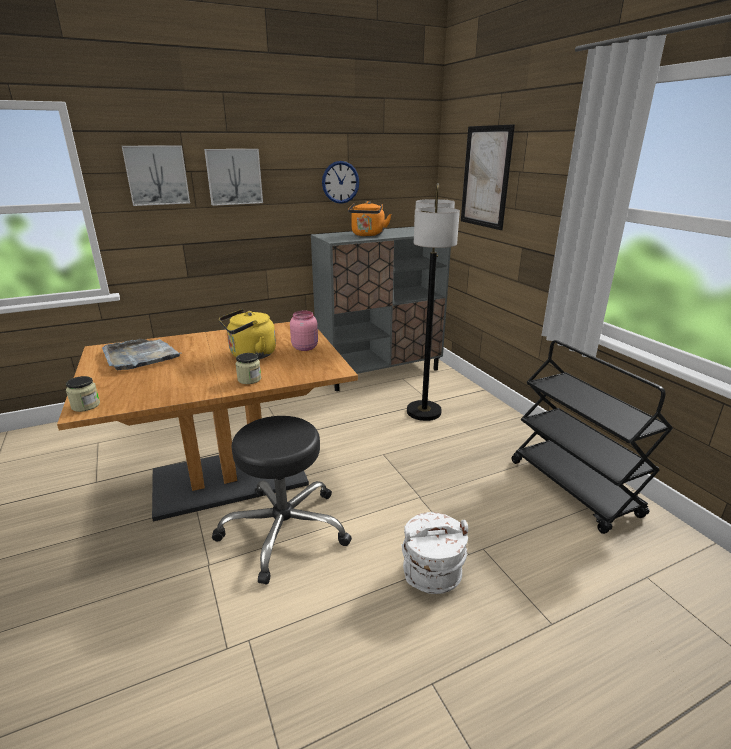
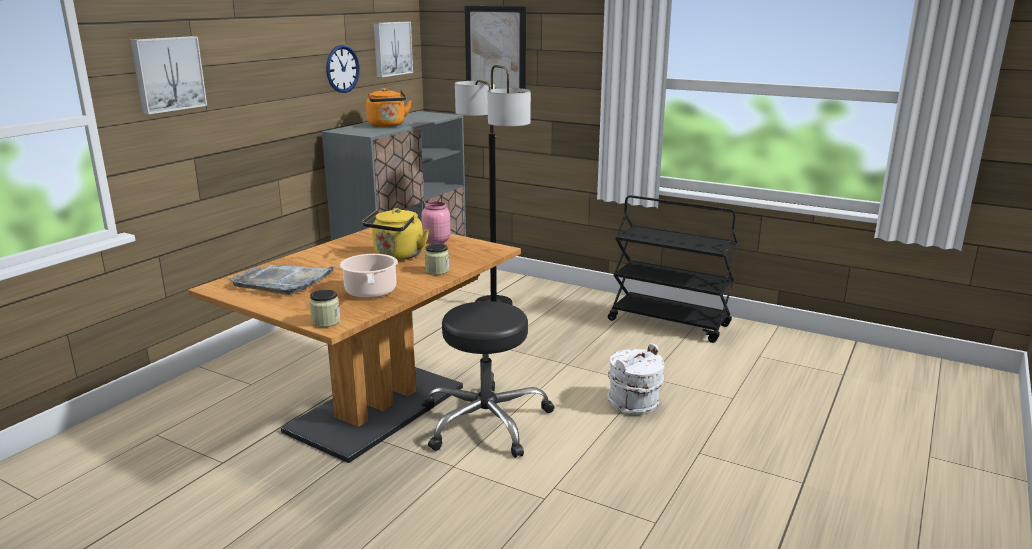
camera: 35 degrees left, 5 degrees down
picture [204,149,263,206] -> picture moved to [374,21,413,77]
none -> cooking pot [340,254,398,298]

